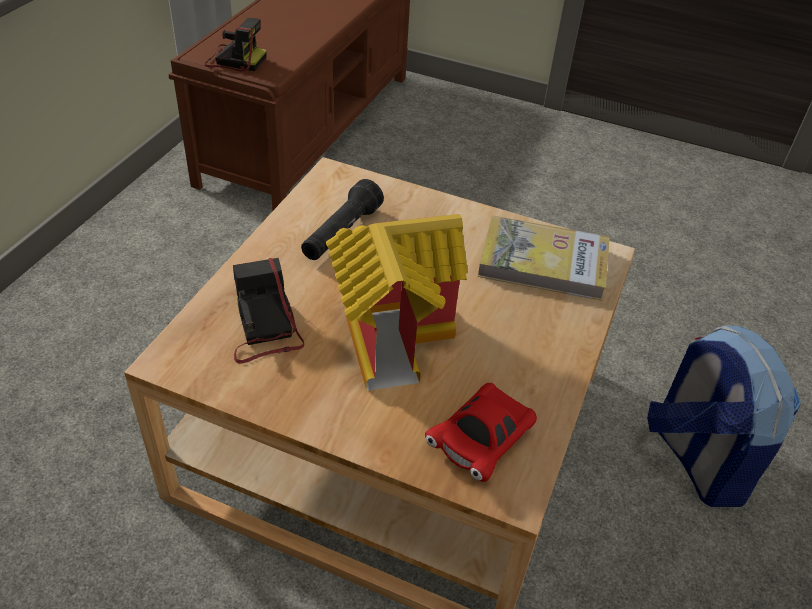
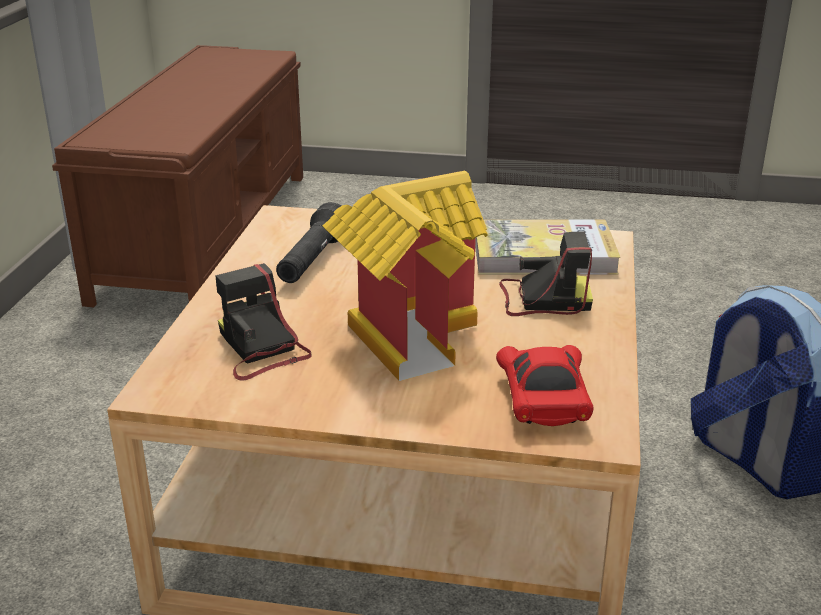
camera: 10 degrees left, 15 degrees down
camera [204,18,267,71] -> camera moved to [499,232,593,316]
red toy car [425,383,537,482] -> red toy car turned 150 degrees clockwise [496,345,594,426]

